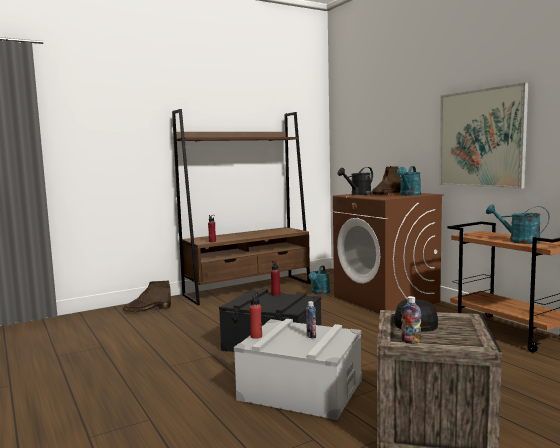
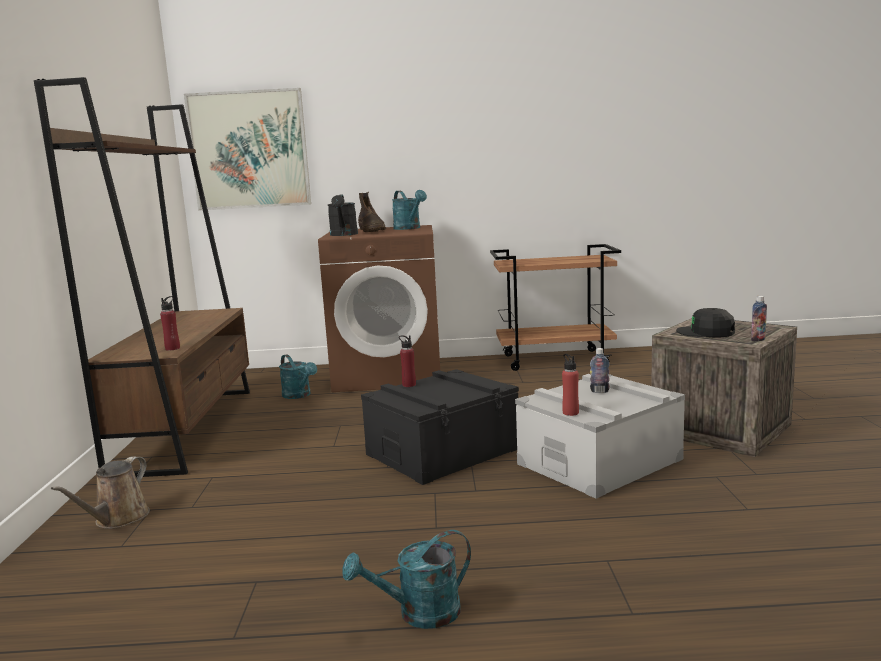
camera: 60 degrees left, 5 degrees up
brown boot [123,281,171,312] -> brown watering can [51,456,150,529]
picture [439,82,528,189] -> picture moved to [184,88,311,211]
turquoise watering can [486,204,550,244] -> turquoise watering can moved to [342,530,471,629]

